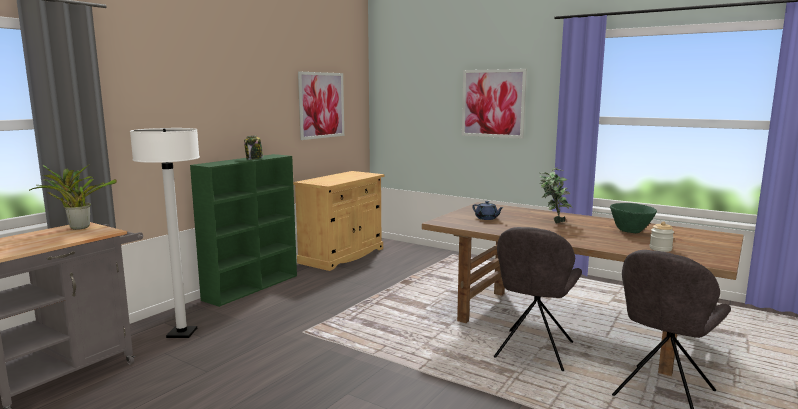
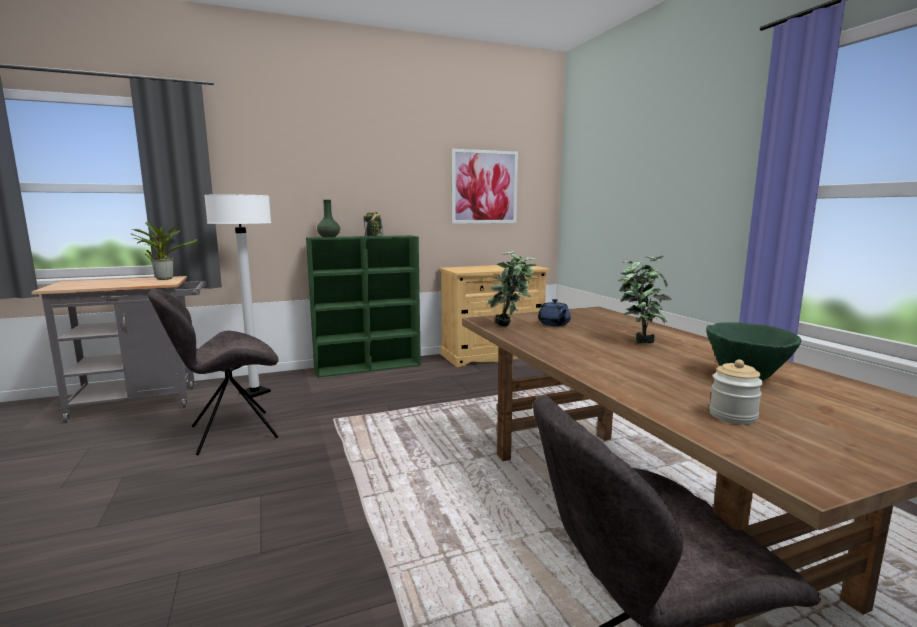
camera: 35 degrees right, 0 degrees up
picture [462,69,527,139] -> none
grey chair [494,227,582,371] -> grey chair moved to [148,289,278,455]
none -> green vase [317,200,340,238]
none -> potted plant [486,251,537,327]

